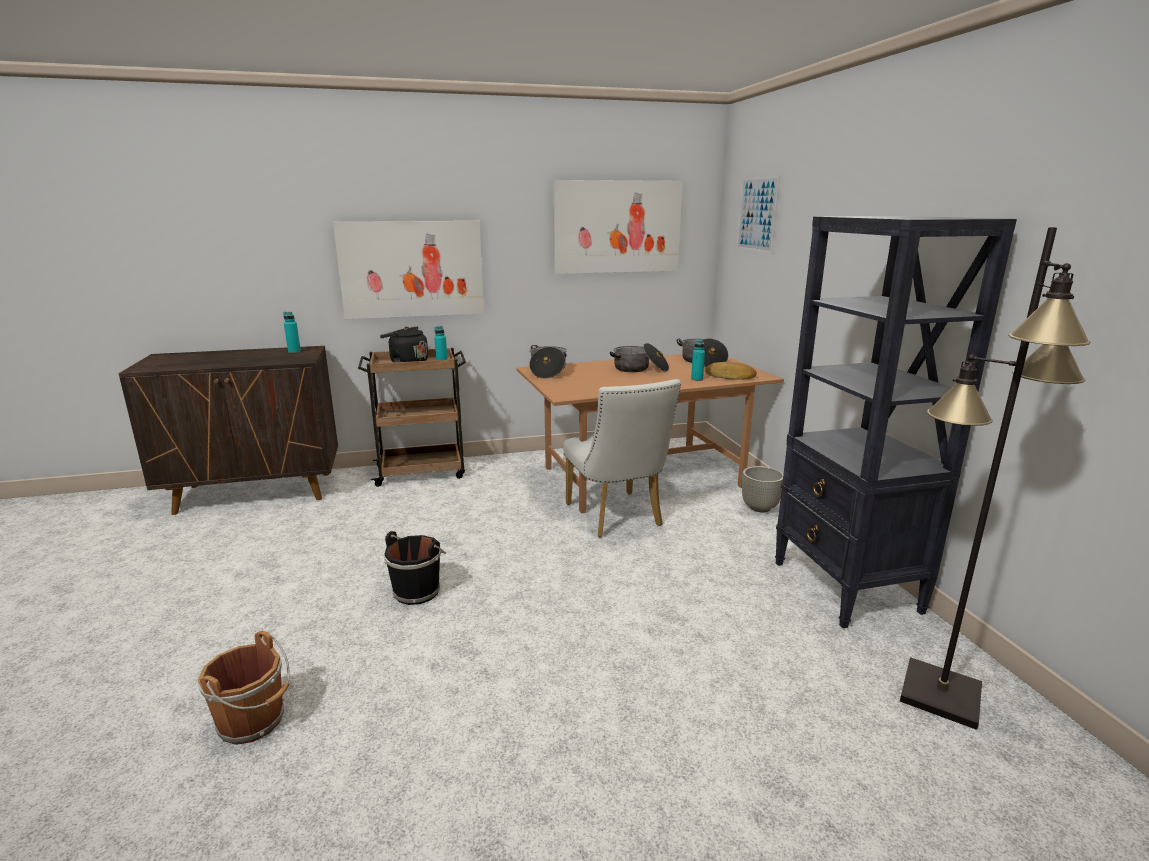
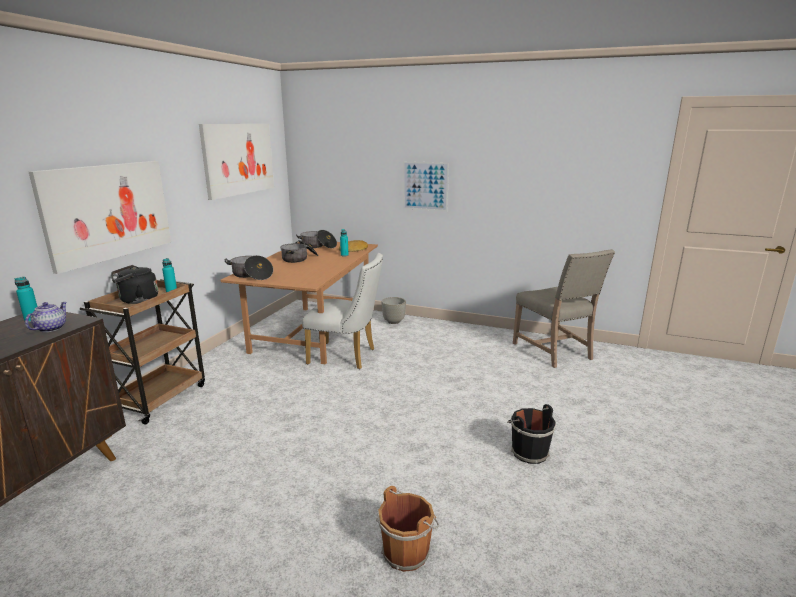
camera: 55 degrees left, 0 degrees up
black bucket [384,531,446,605] -> black bucket moved to [507,404,556,464]
picture [737,175,780,253] -> picture moved to [403,161,449,211]
black bookcase [775,216,1017,628] -> none
black floor lamp [900,227,1090,730] -> beige chair [513,249,615,368]
none -> teapot [25,302,67,332]

